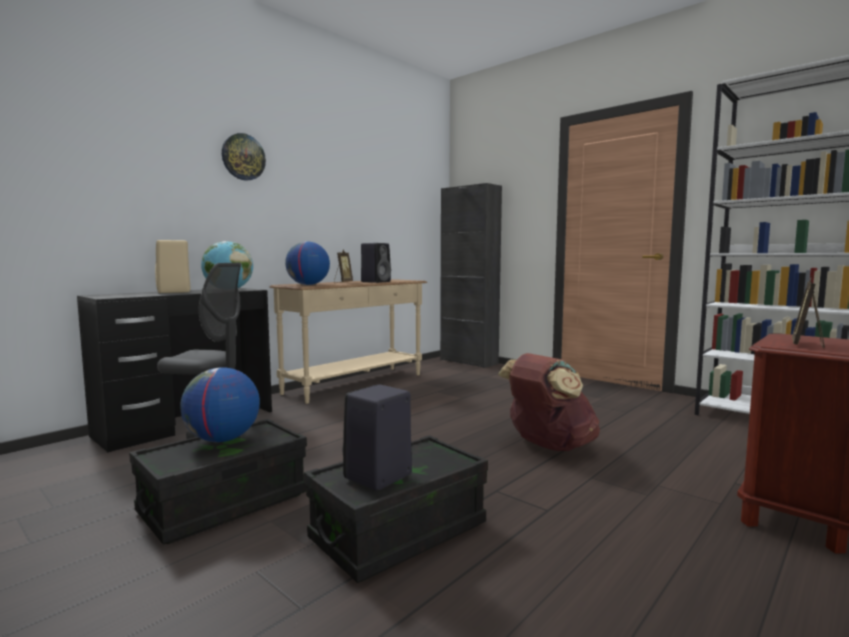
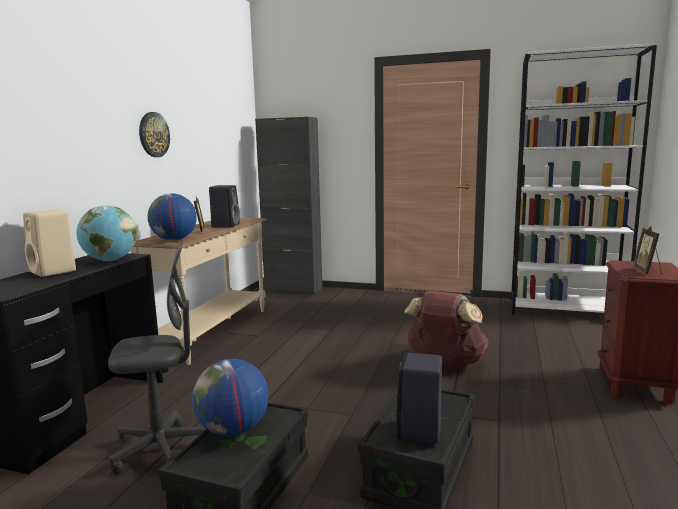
camera: 25 degrees left, 5 degrees up
wall clock [222,133,266,181] -> wall clock moved to [139,112,170,157]

